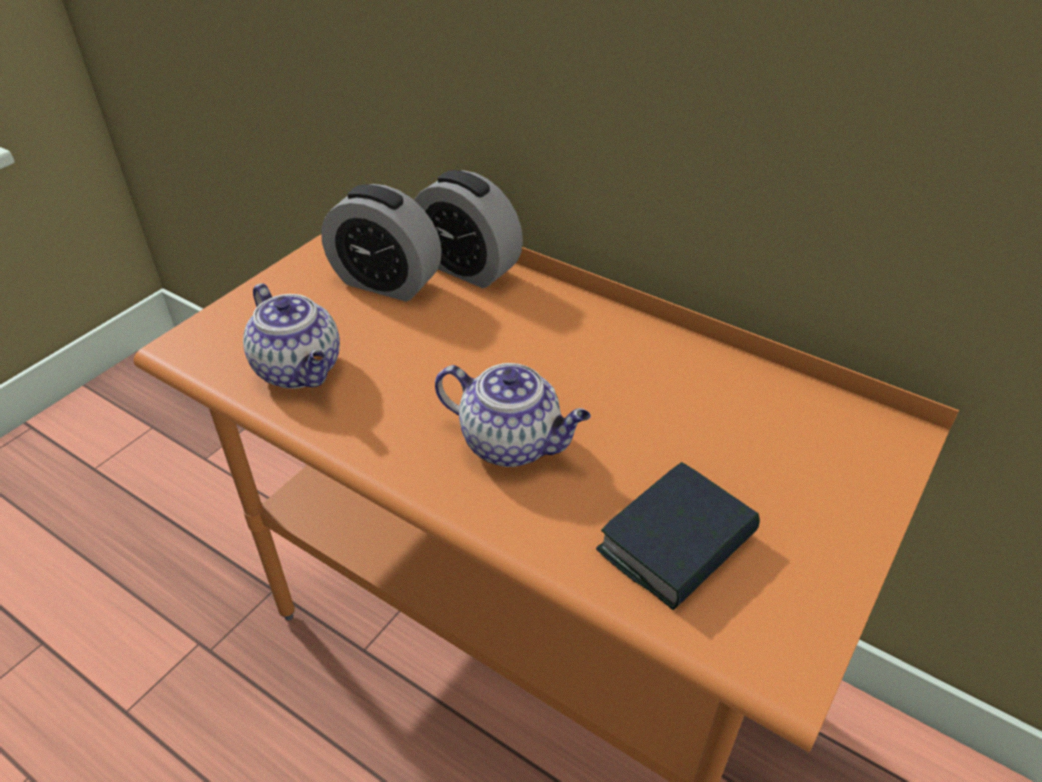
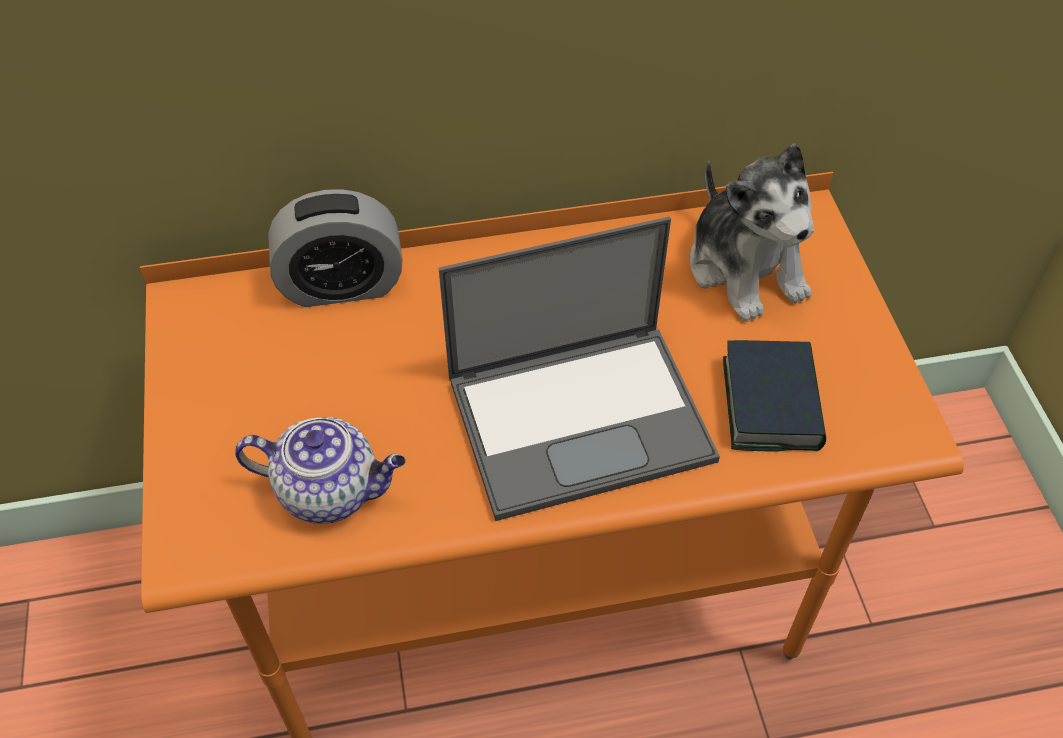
camera: 45 degrees left, 10 degrees up
alarm clock [321,184,442,301] -> none
teapot [435,363,591,467] -> laptop [439,217,720,521]
none -> plush toy [689,143,814,322]

